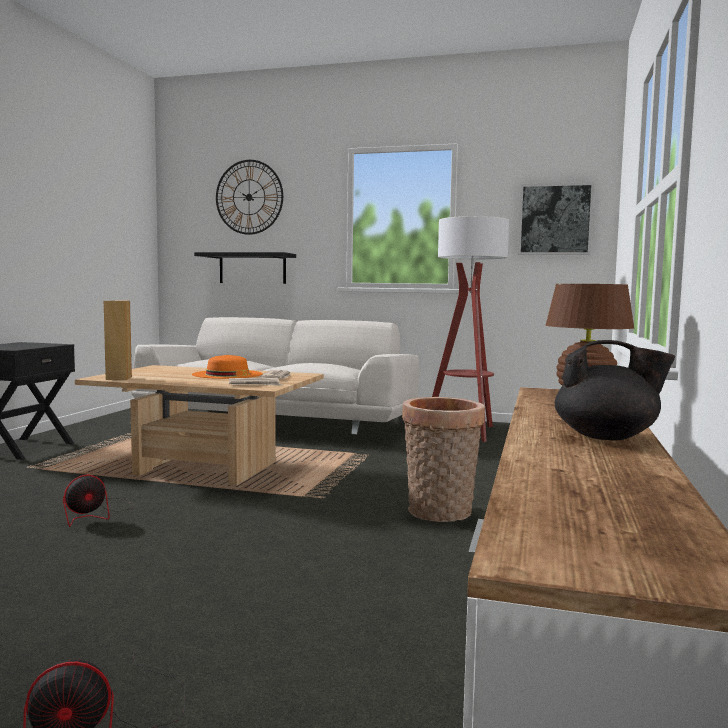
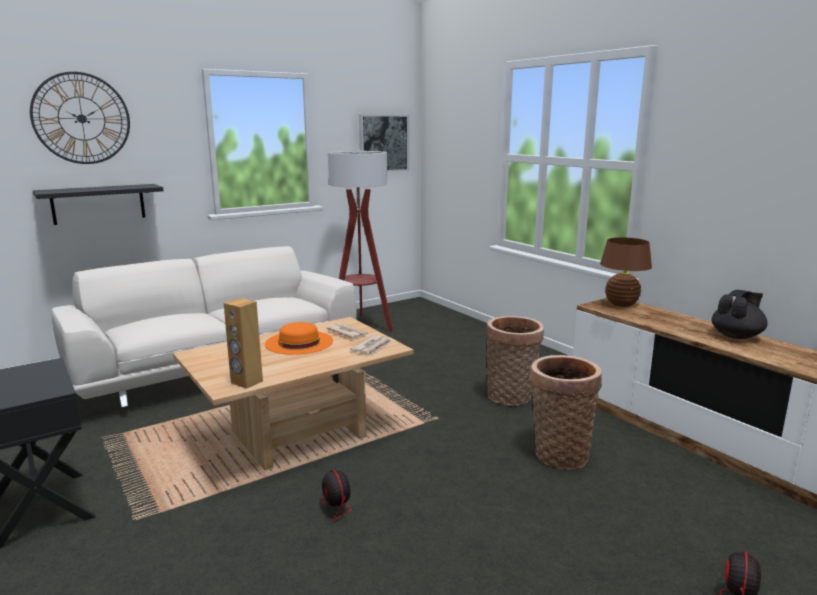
camera: 50 degrees left, 10 degrees up
fan [63,474,134,527] -> fan turned 150 degrees clockwise [320,470,420,534]
none -> basket [530,355,602,470]

